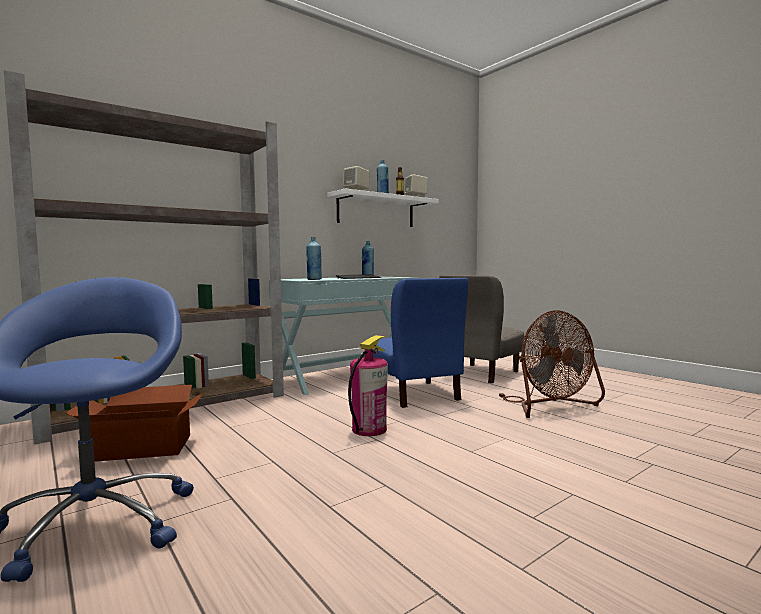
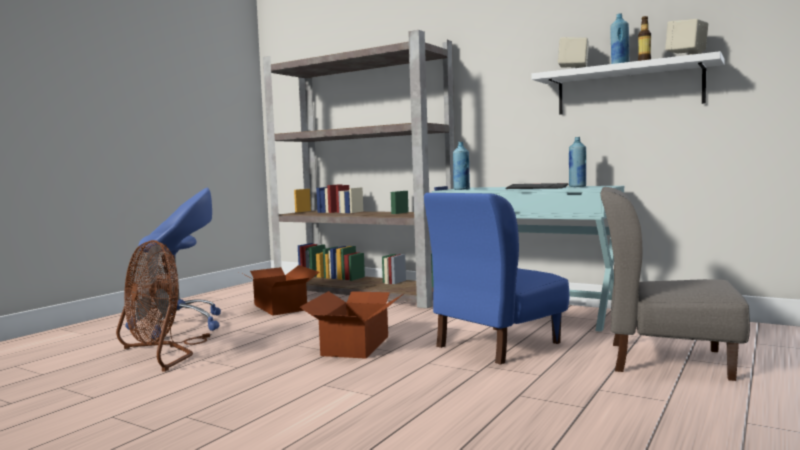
camera: 70 degrees right, 0 degrees up
fire extinguisher [348,335,388,436] -> cardboard box [300,291,405,359]
brown fan [499,310,605,418] -> brown fan moved to [116,240,212,372]

